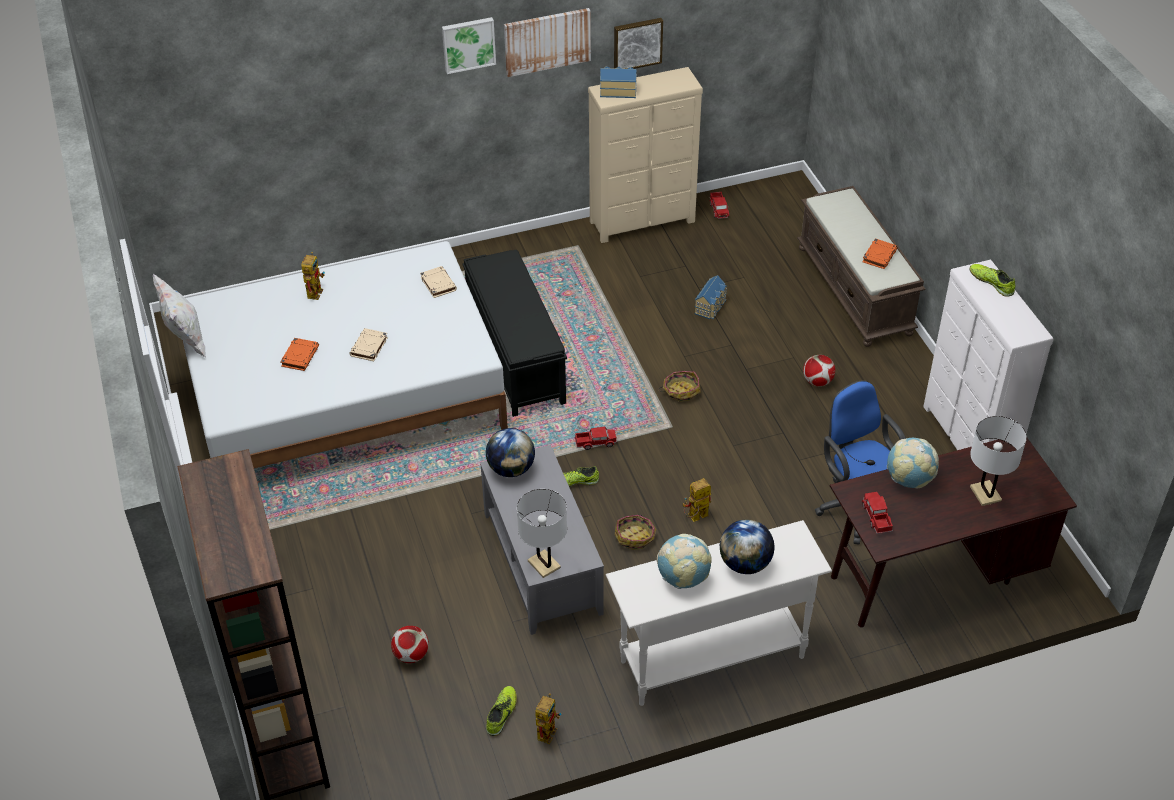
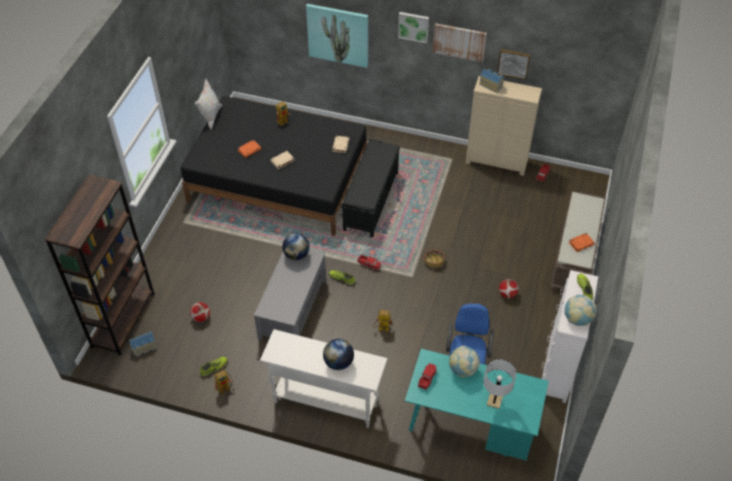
camera: 35 degrees right, 5 degrees up
white bed [182,241,508,468] -> black bed [181,96,367,236]
white table lamp [517,489,567,578] -> none
basket [615,514,656,550] -> none
globe [657,534,712,589] -> globe moved to [564,295,596,326]
toy house [694,275,727,319] -> toy house moved to [129,331,157,357]
brown desk [830,438,1077,628] -> turquoise desk [405,349,549,461]
none -> picture [306,4,368,68]

